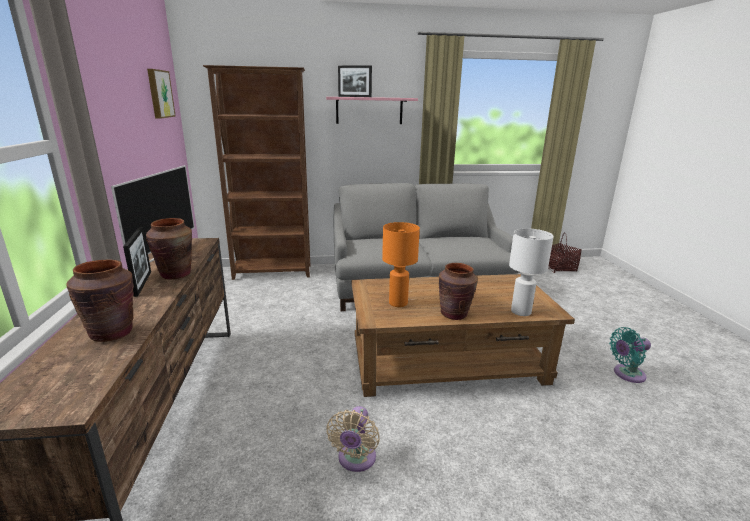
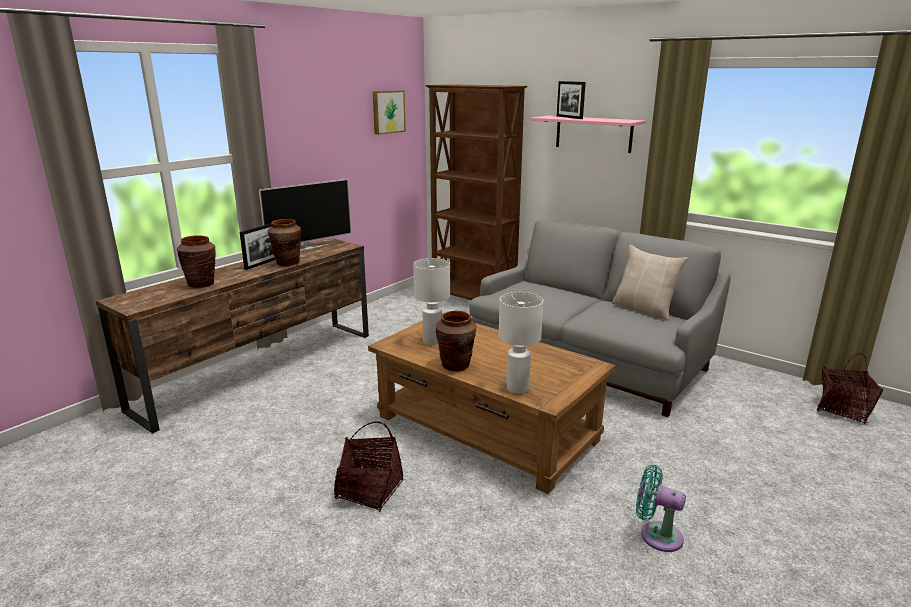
camera: 45 degrees right, 0 degrees up
beige fan [326,406,380,472] -> none
orange table lamp [382,222,420,307] -> white table lamp [413,258,450,345]
none -> basket [334,421,403,512]
none -> beige pillow [611,244,688,321]

